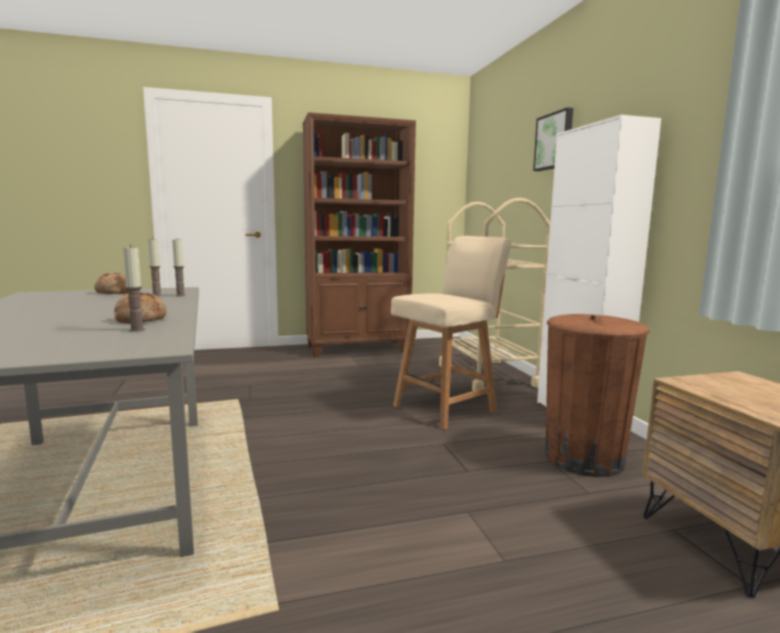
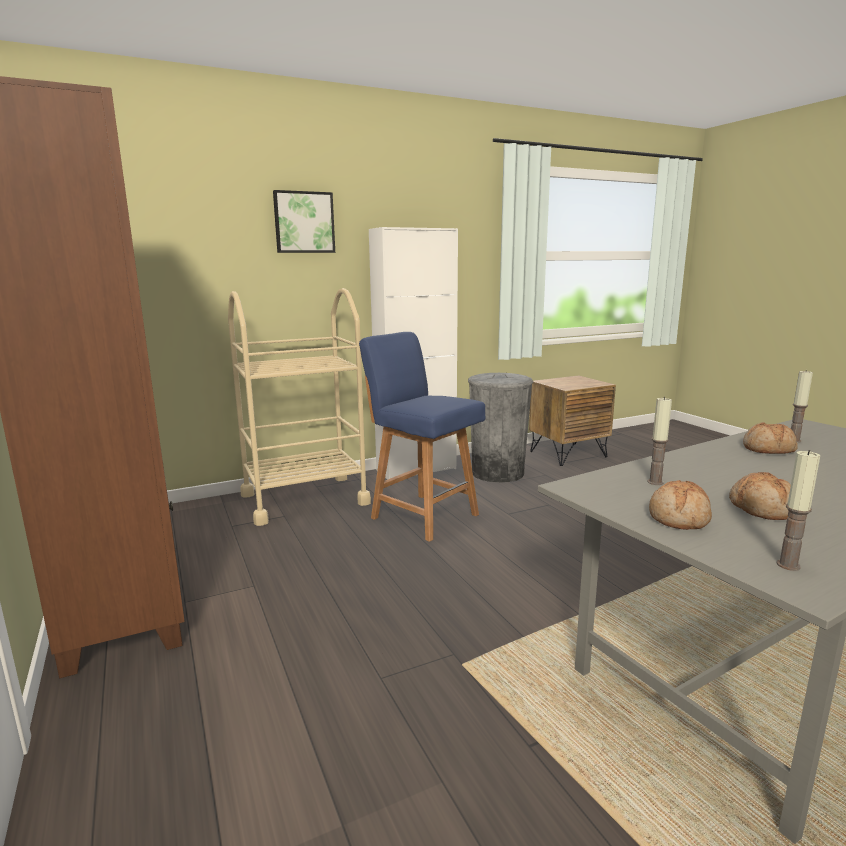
camera: 100 degrees left, 5 degrees up
candle [172,239,186,296] -> candle moved to [777,450,820,571]
beige chair [391,236,511,429] -> blue chair [359,332,485,542]
brown trash can [545,314,649,477] -> grey trash can [468,373,533,483]
none -> bread [729,472,791,520]

